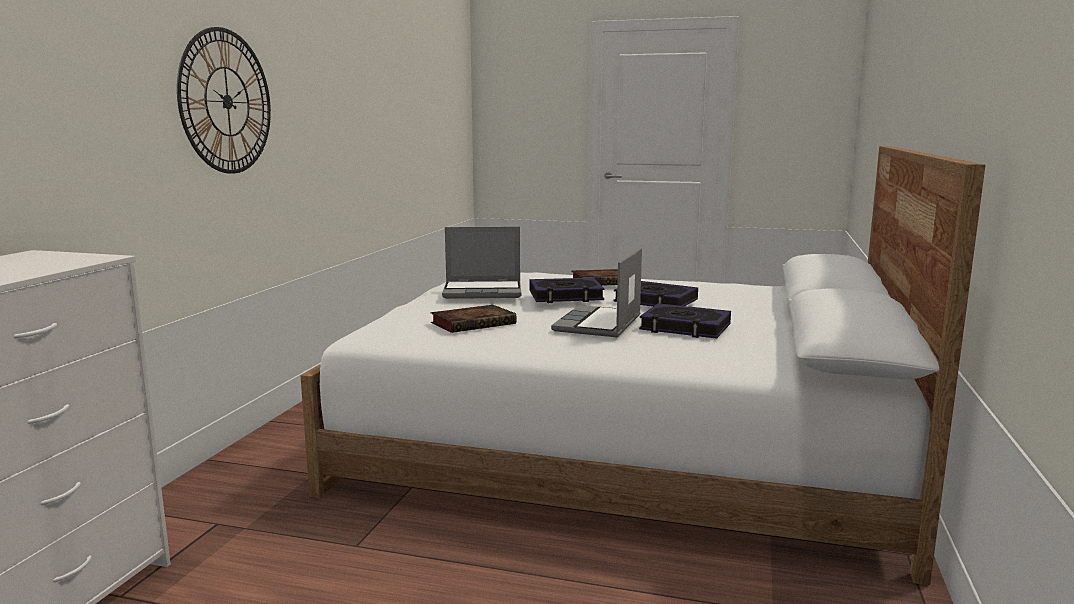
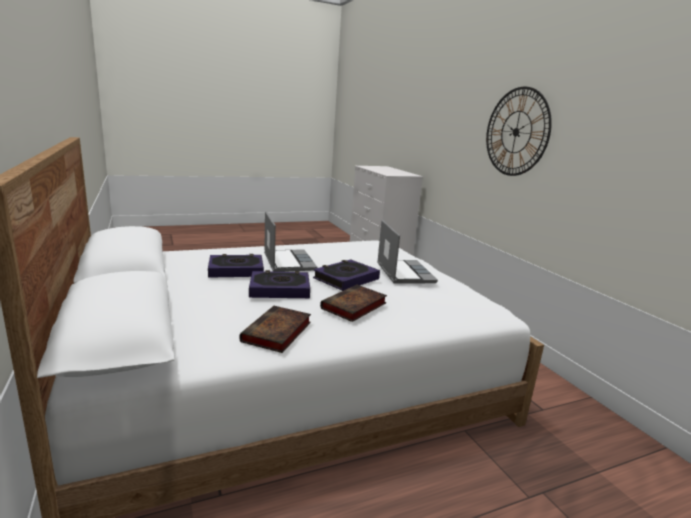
camera: 140 degrees right, 5 degrees up
book [431,305,517,333] -> book moved to [239,306,311,353]
laptop [442,227,521,299] -> laptop turned 120 degrees clockwise [377,220,438,284]

